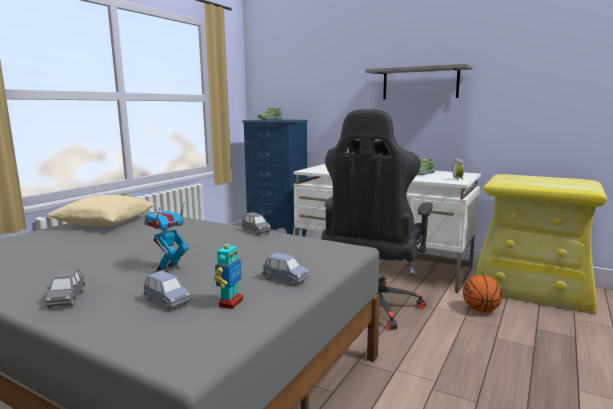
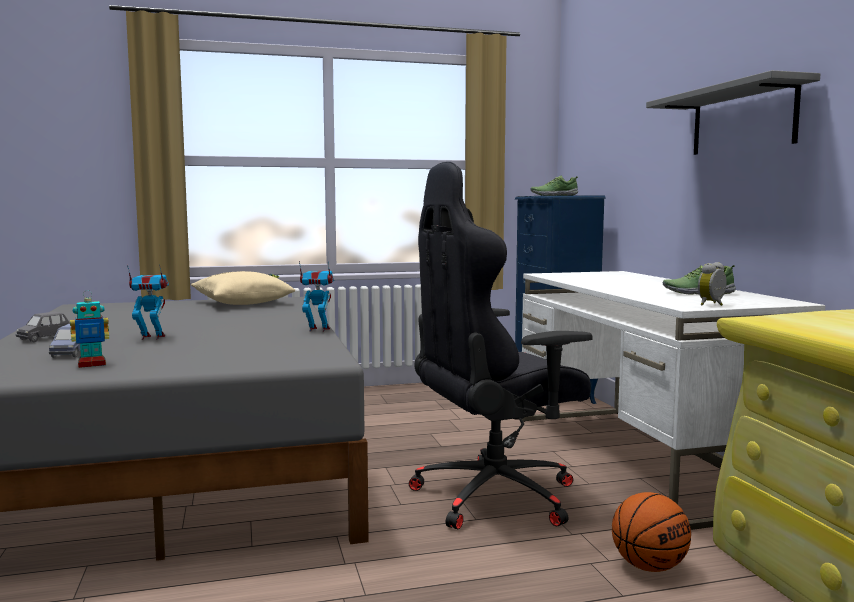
camera: 45 degrees right, 5 degrees down
grey toy car [242,212,271,235] -> toy robot [299,261,334,332]
blue toy car [262,253,309,286] -> none

